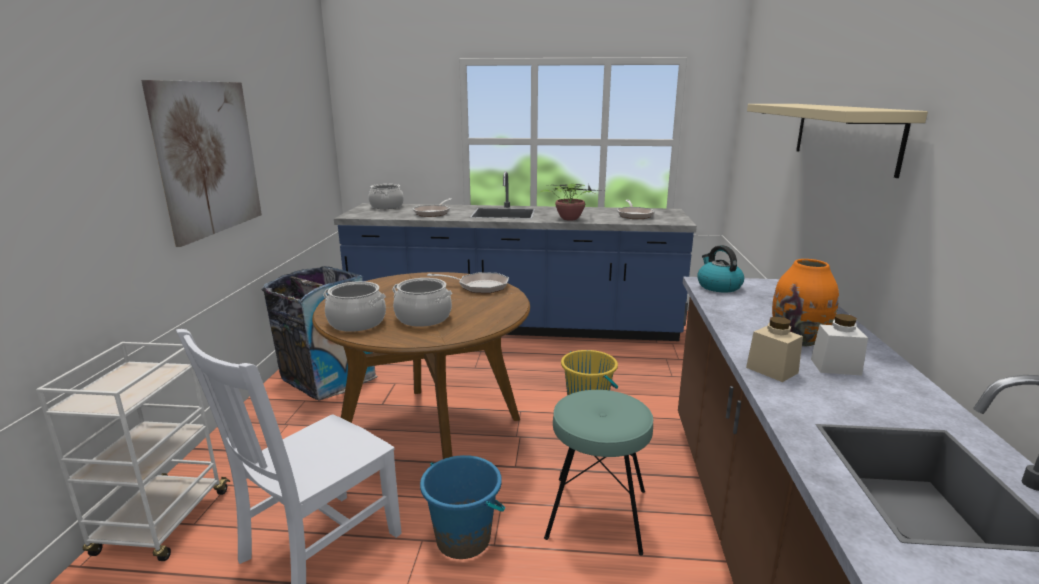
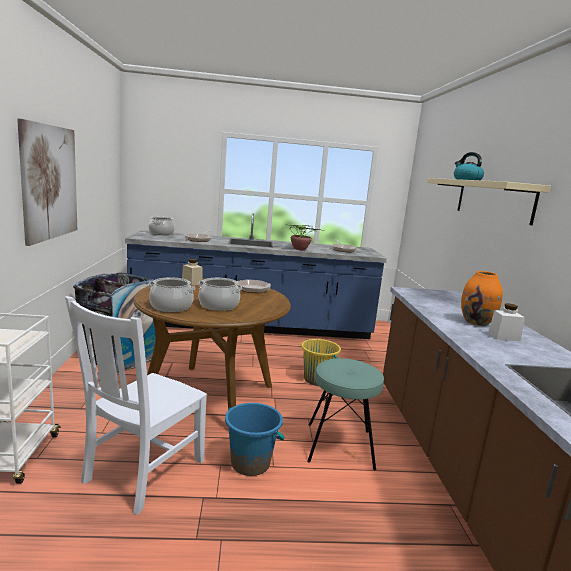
camera: 10 degrees left, 5 degrees down
kettle [698,245,744,293] -> kettle moved to [454,152,484,180]
beige jar [746,317,803,382] -> beige jar moved to [182,259,203,286]

